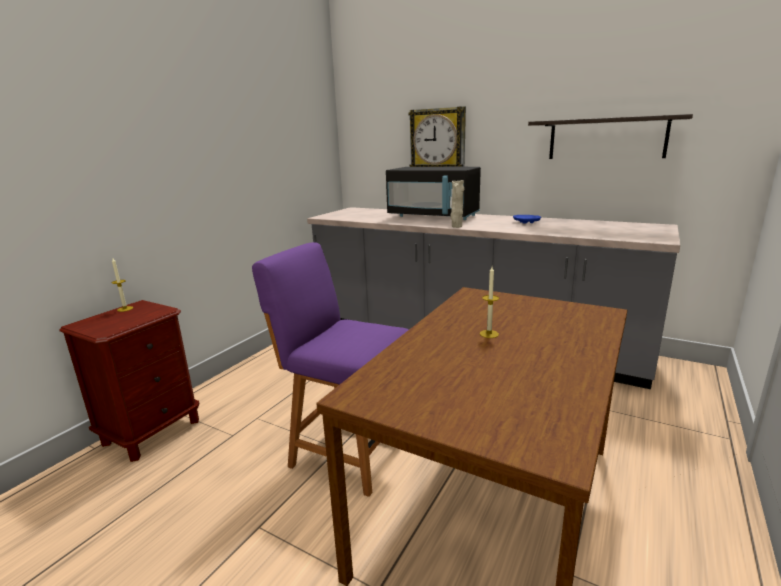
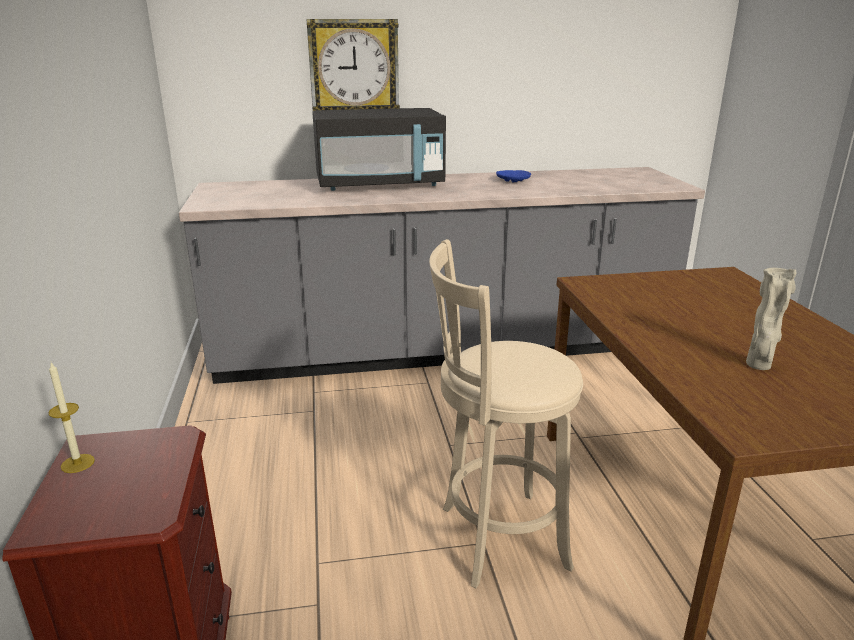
camera: 40 degrees left, 5 degrees up
purple chair [252,242,409,497] -> beige stool [429,239,583,588]
beige vase [450,180,464,228] -> beige vase moved to [746,268,796,370]
candle [480,267,499,338] -> none
shelf [528,114,693,159] -> none

